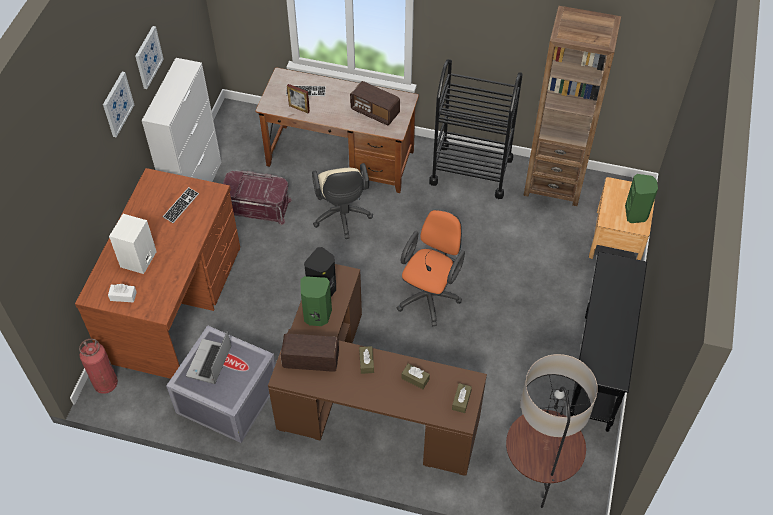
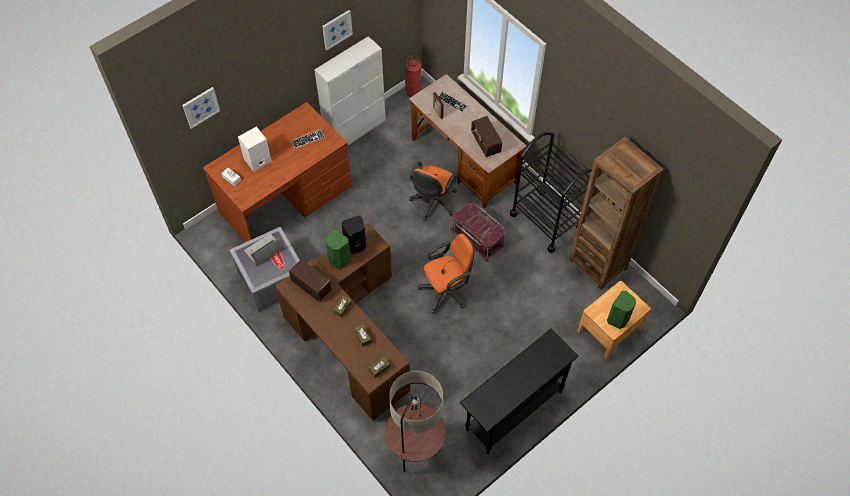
camera: 35 degrees right, 5 degrees up
fire extinguisher [79,339,118,394] -> fire extinguisher moved to [405,55,421,97]
picture [103,72,134,137] -> picture moved to [182,87,220,129]
red storage box [223,171,292,225] -> red storage box moved to [451,203,505,261]
beige office chair [312,163,373,239] -> orange office chair [409,161,457,221]

